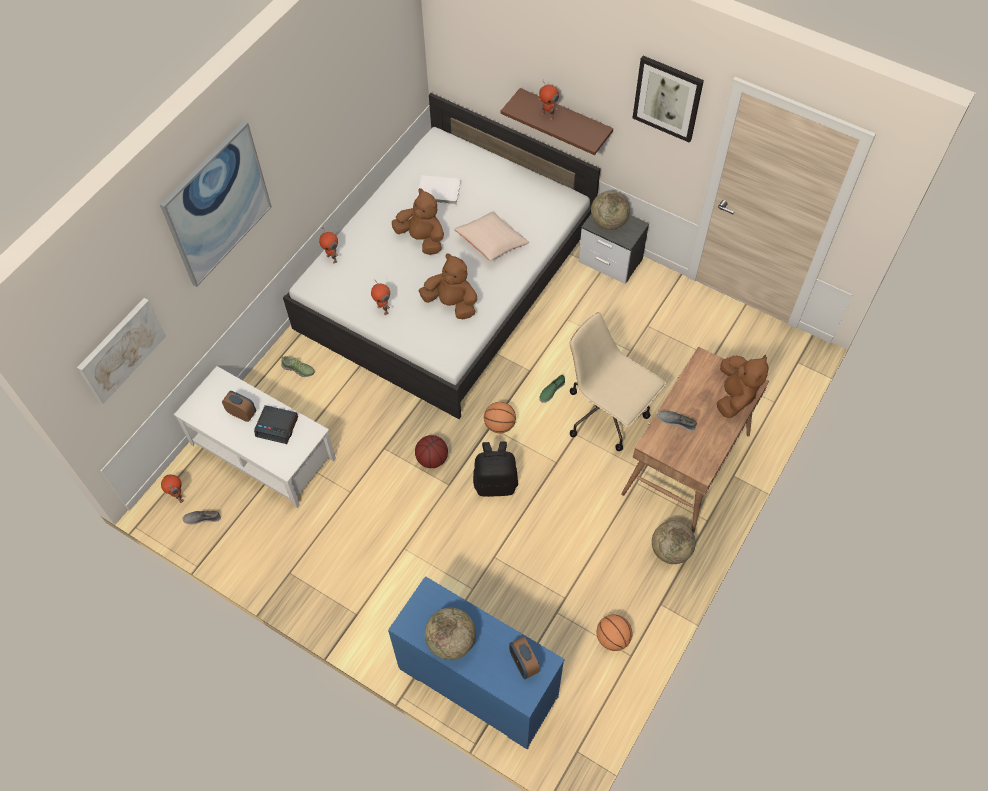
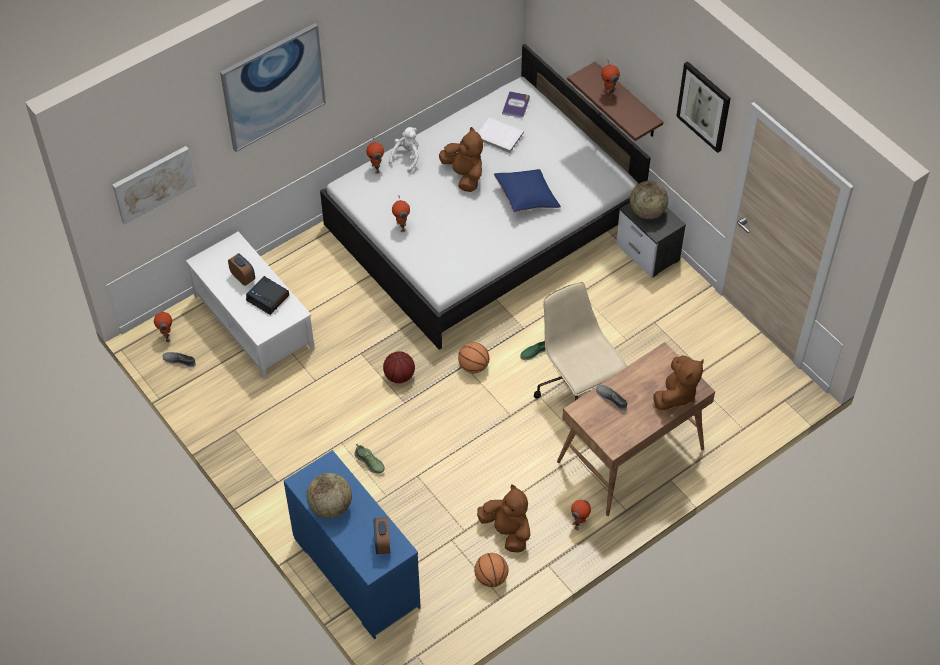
camera: 20 degrees right, 5 degrees down
shoe [280,356,314,377] -> shoe moved to [355,444,385,474]
brown plush toy [419,254,477,319] -> brown plush toy moved to [477,485,530,553]
beige pillow [454,211,529,261] -> blue pillow [494,169,561,212]
black backpack [473,442,518,497] -> none
globe [652,521,696,564] -> toy robot [571,500,591,530]
none -> white plush toy [389,127,419,173]
none -> book [502,91,530,118]

